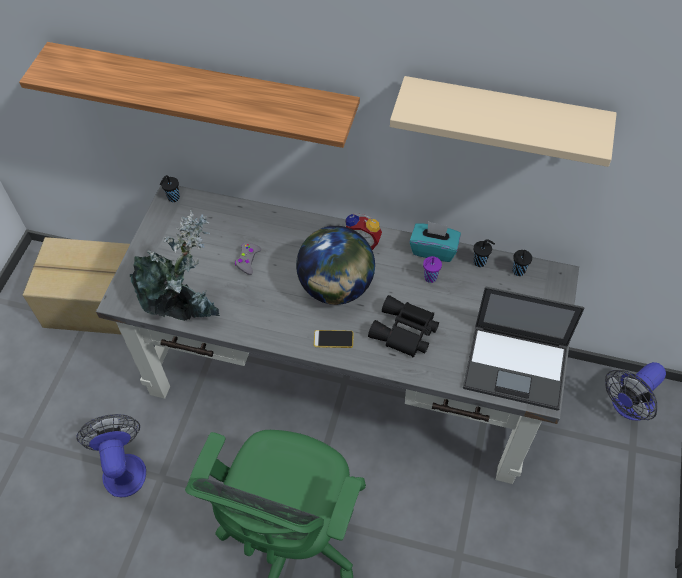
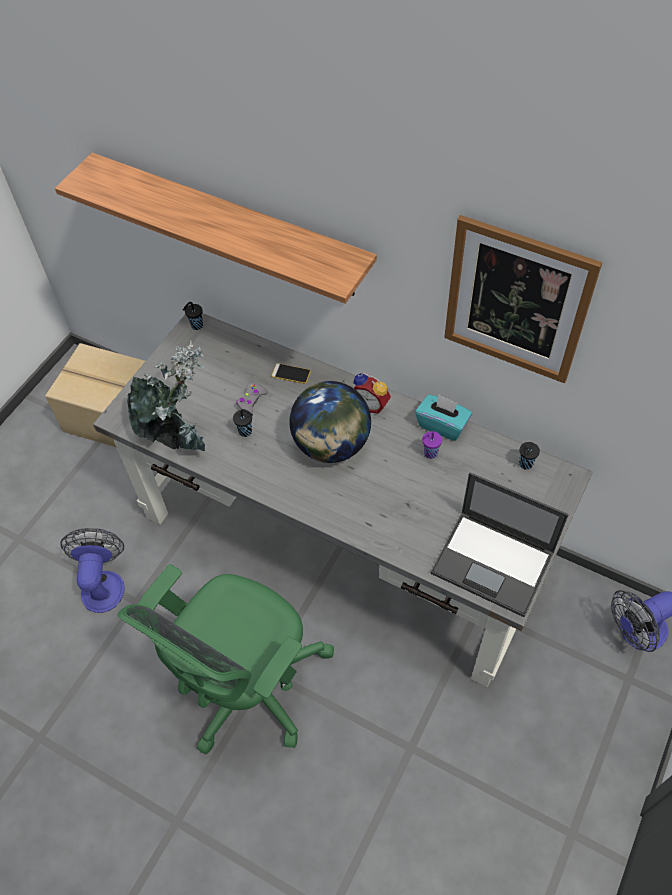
camera: 15 degrees right, 0 degrees up
phone [314,330,354,348] -> phone moved to [271,363,311,384]
black binoculars [368,295,439,358] -> none
beige shelf [390,76,617,167] -> picture [444,215,602,383]
black cup [474,239,495,267] -> black cup moved to [233,409,253,437]

